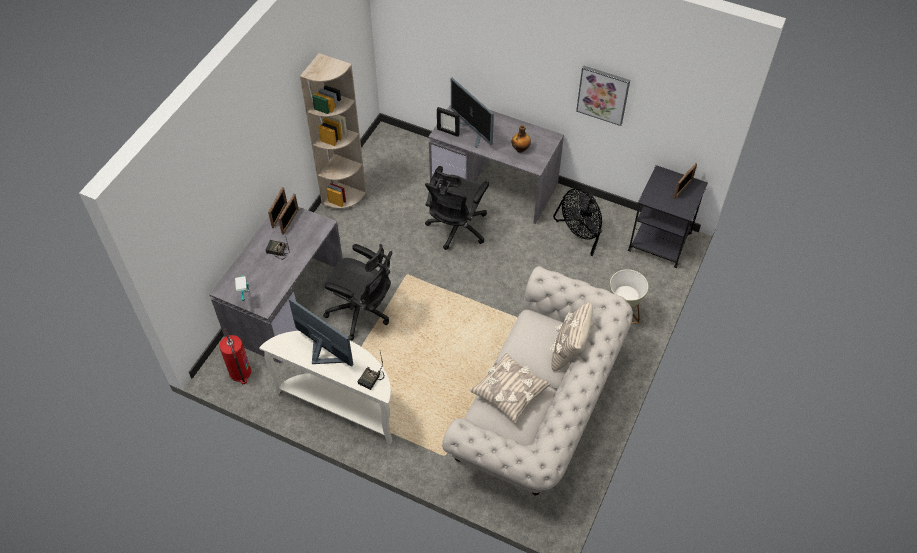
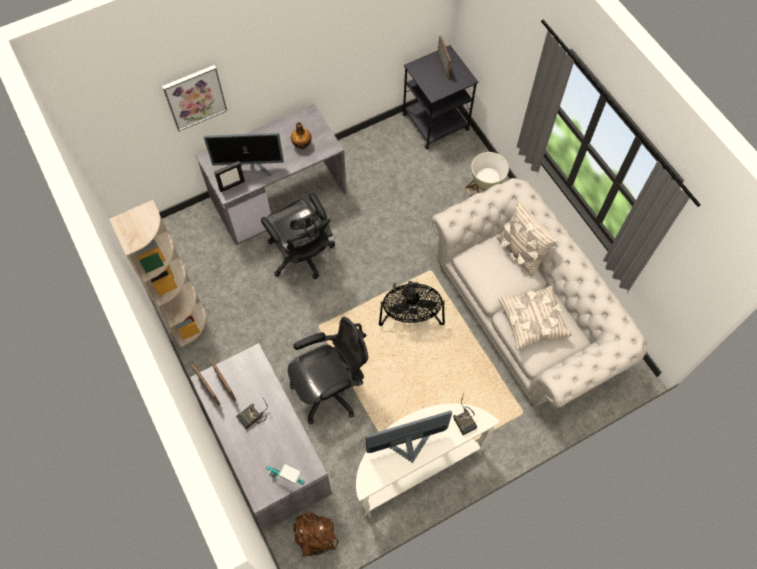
camera: 55 degrees left, 10 degrees up
fire extinguisher [219,328,251,385] -> brown backpack [293,512,339,557]
black fan [553,189,603,256] -> black fan moved to [379,281,445,326]
picture [576,65,630,126] -> picture moved to [162,65,227,131]

